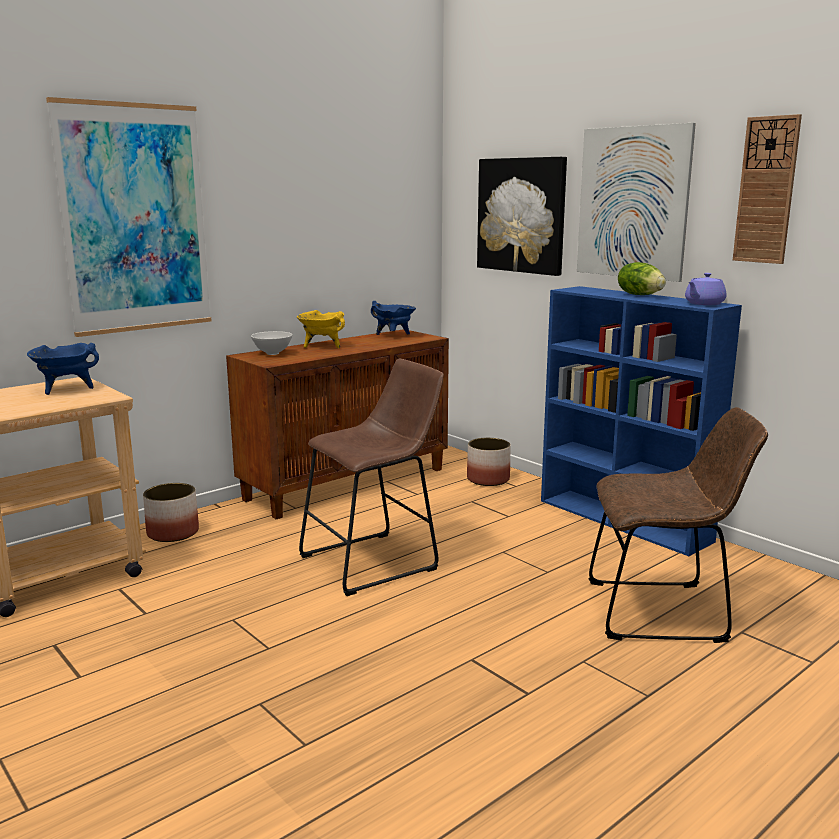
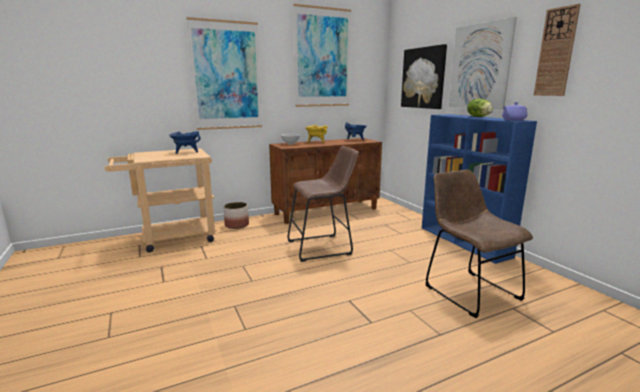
camera: 15 degrees right, 0 degrees up
planter [467,438,511,486] -> none
brown chair [589,407,768,643] -> brown chair turned 135 degrees counterclockwise [425,169,533,318]
none -> picture [294,4,351,107]

